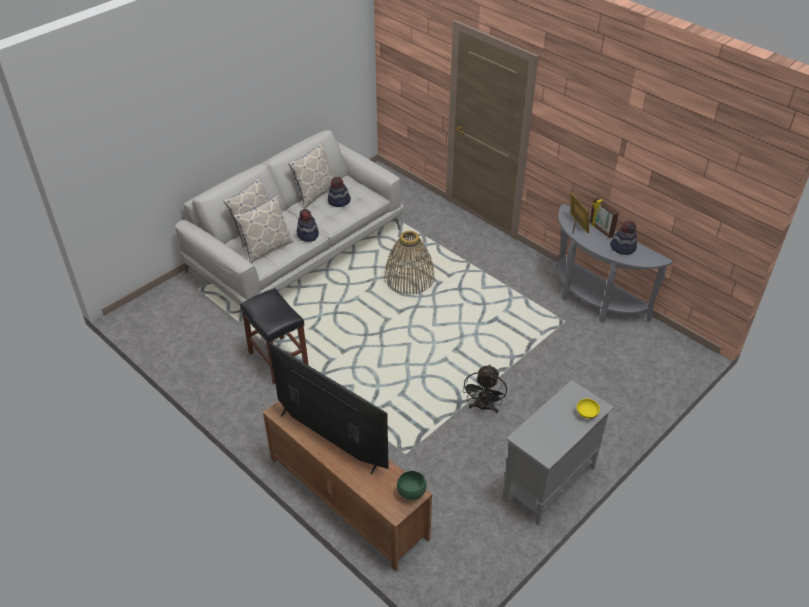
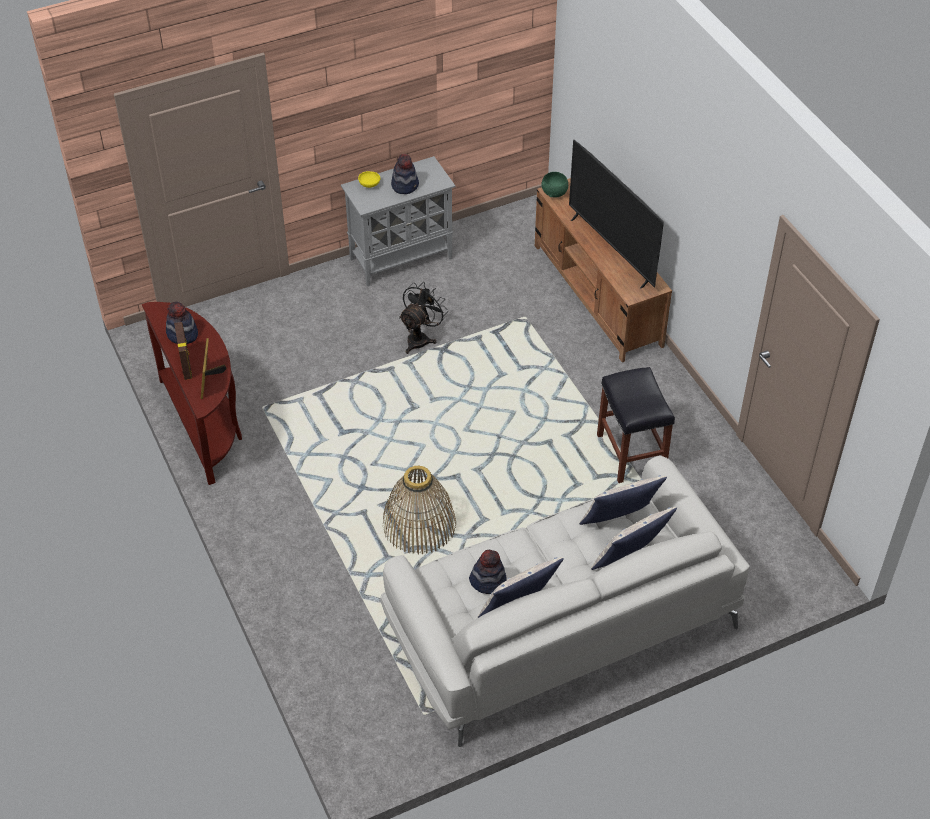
camera: 160 degrees left, 5 degrees up
hat [297,209,319,242] -> hat moved to [391,154,419,194]
grey console table [556,204,673,323] -> brown console table [142,302,242,485]

